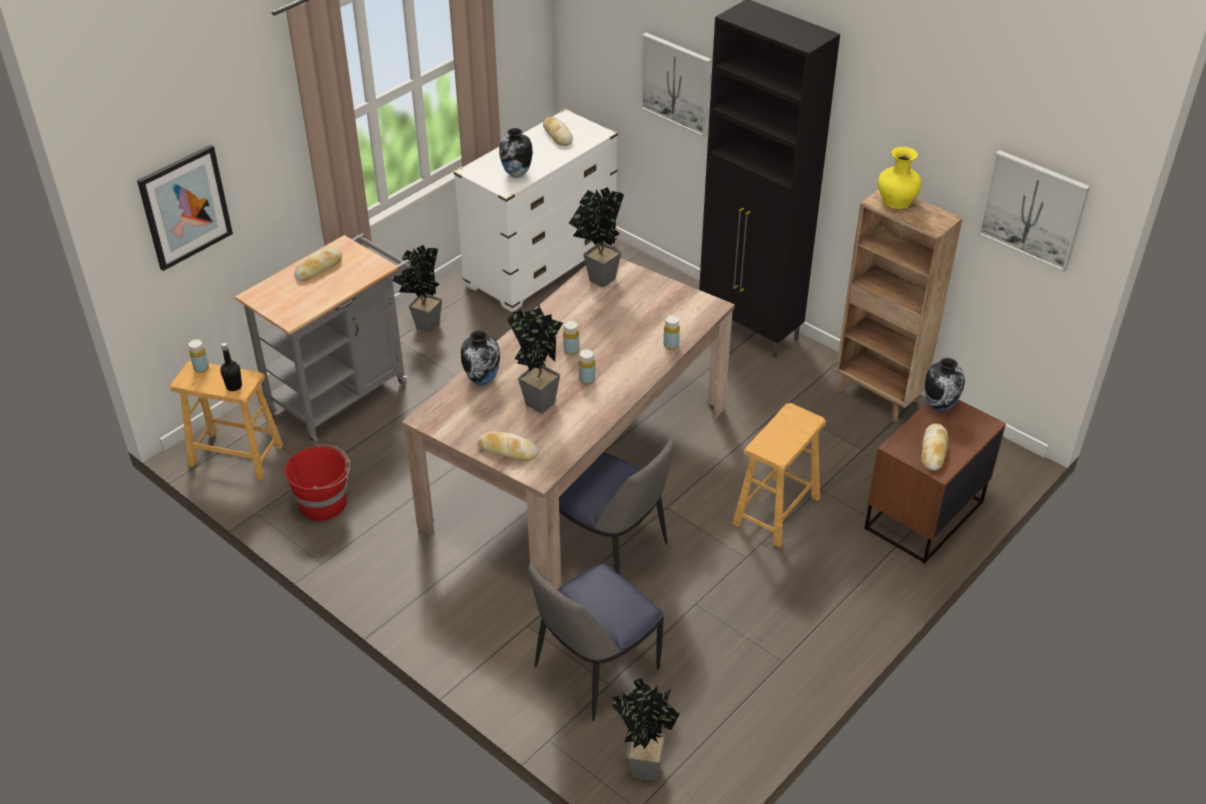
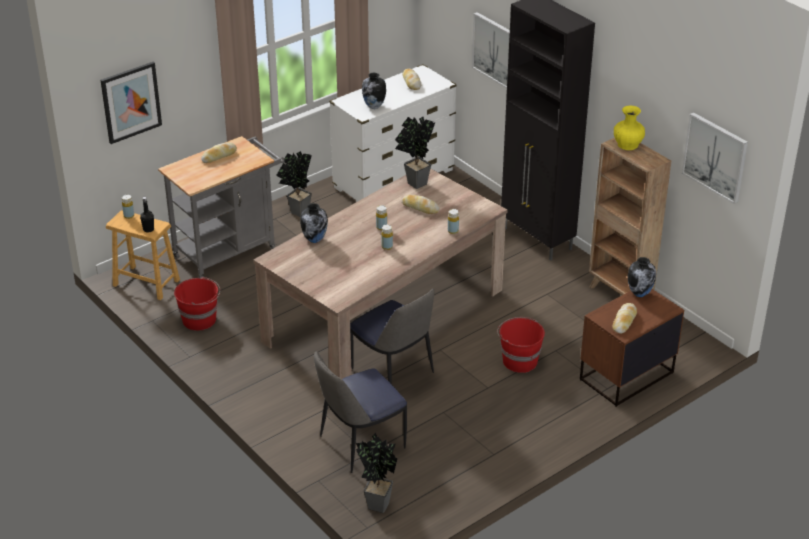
camera: 10 degrees right, 5 degrees down
bread [477,431,539,461] -> bread moved to [402,194,440,214]
potted plant [507,304,563,413] -> none
brown stool [732,403,826,547] -> red bucket [497,317,545,373]

